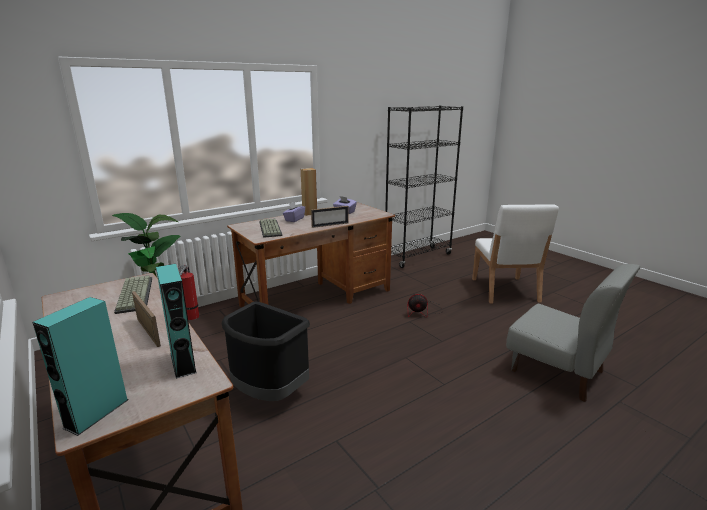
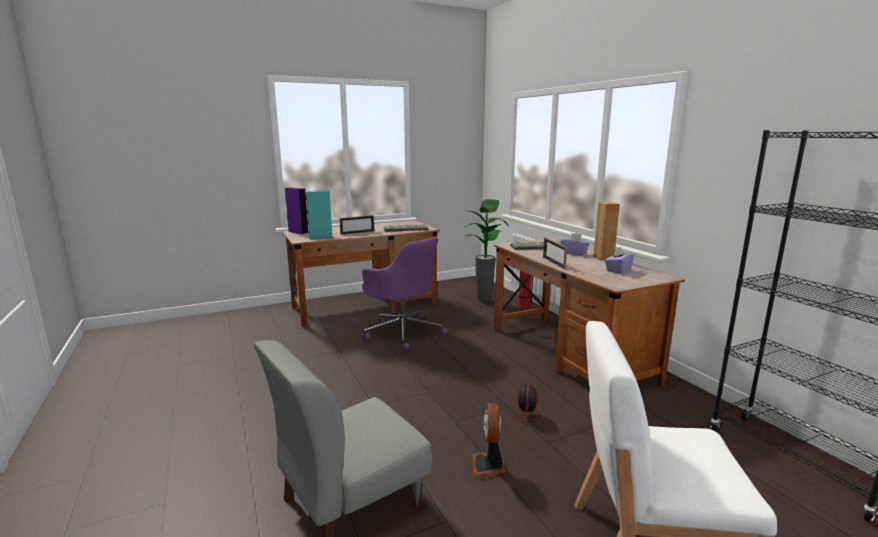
camera: 100 degrees right, 5 degrees down
turquoise speaker [33,297,129,436] -> purple speaker [285,187,309,234]
black trash can [221,301,310,401] -> purple office chair [362,237,448,351]
none -> fan [472,403,505,479]

